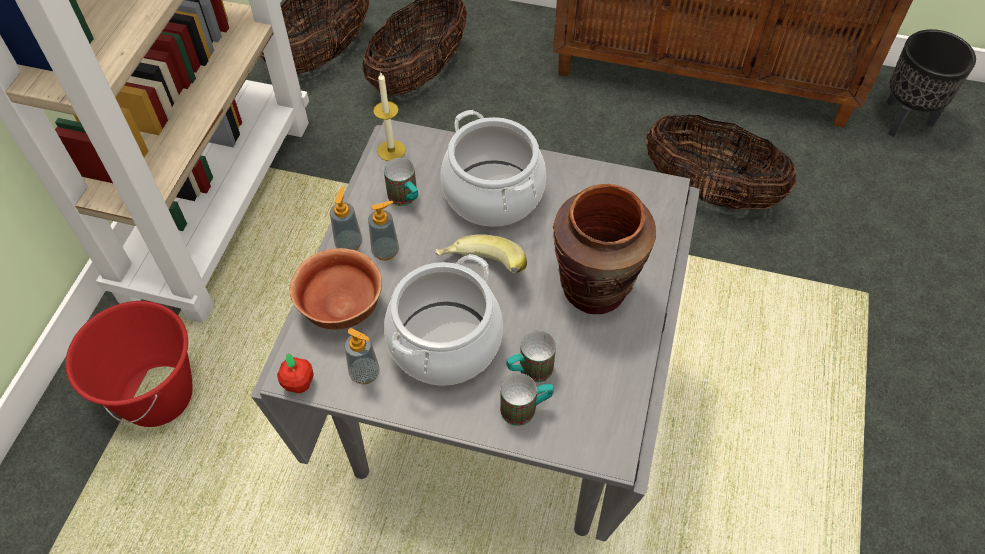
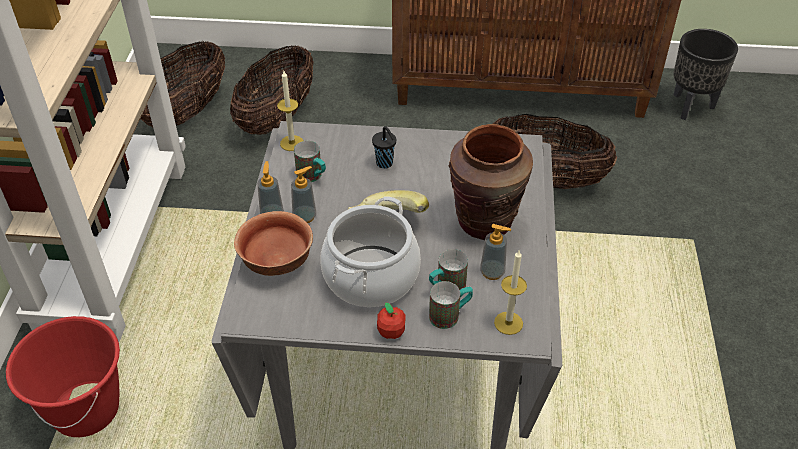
camera: 10 degrees left, 10 degrees down
apple [277,354,314,393] -> apple moved to [377,302,406,339]
soap dispenser [345,328,380,384] -> soap dispenser moved to [480,224,511,280]
cooking pot [441,110,546,227] -> black cup [372,126,396,169]
none -> candle [494,251,527,335]

